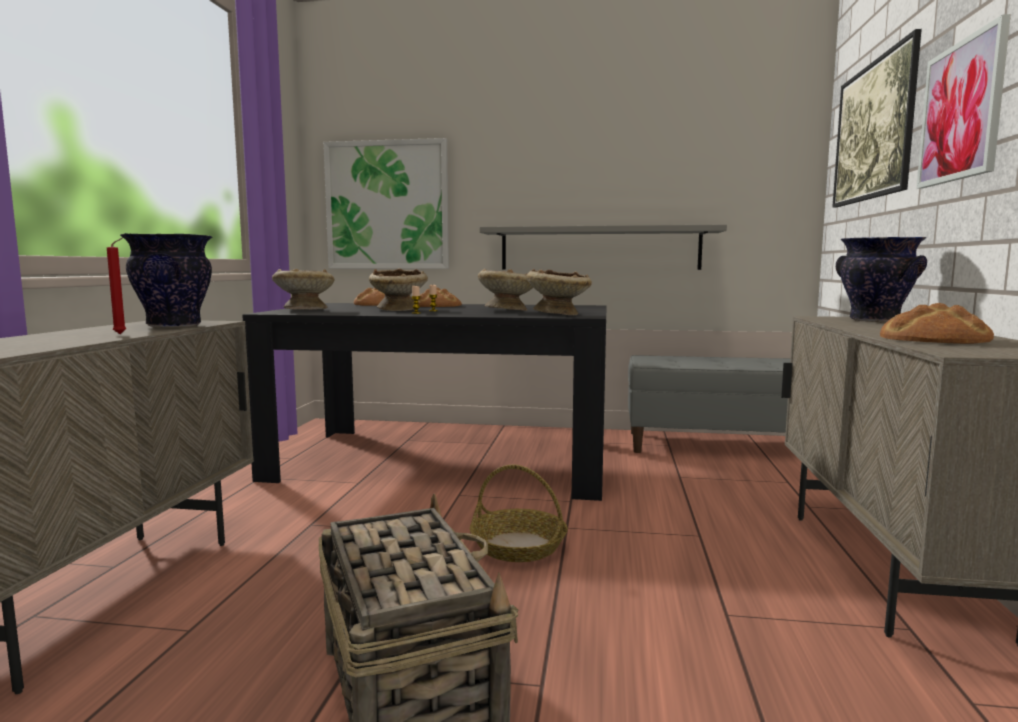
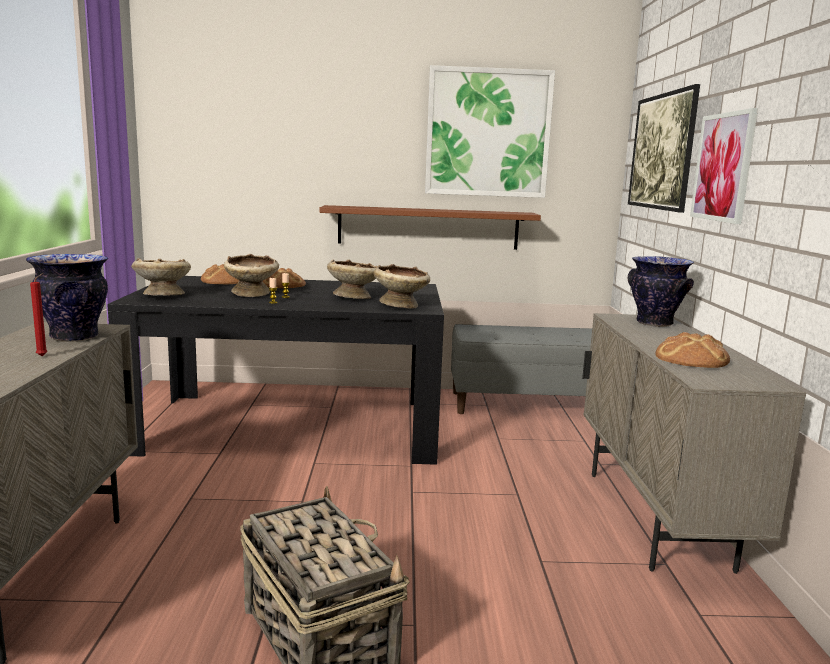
camera: 10 degrees left, 5 degrees up
picture [323,138,449,269] -> picture moved to [425,65,555,198]
basket [469,465,568,562] -> none
grey shelf [480,224,727,270] -> brown shelf [320,205,541,250]

